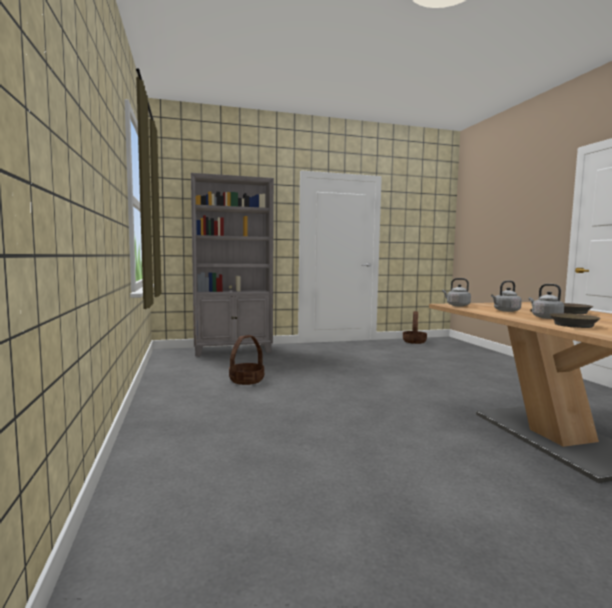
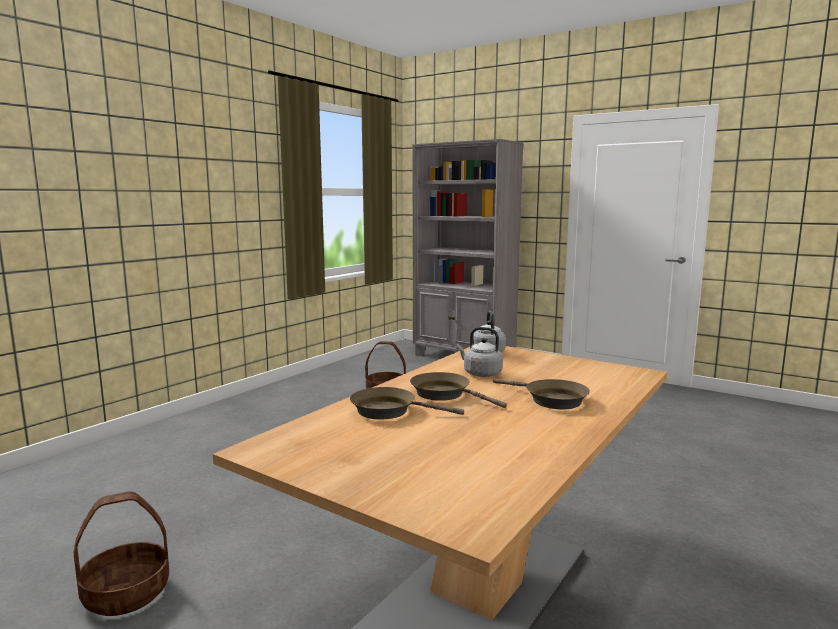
camera: 50 degrees right, 5 degrees up
basket [403,311,427,344] -> basket moved to [74,491,169,616]
grey kettle [529,284,564,319] -> brown frying pan [410,372,507,408]

